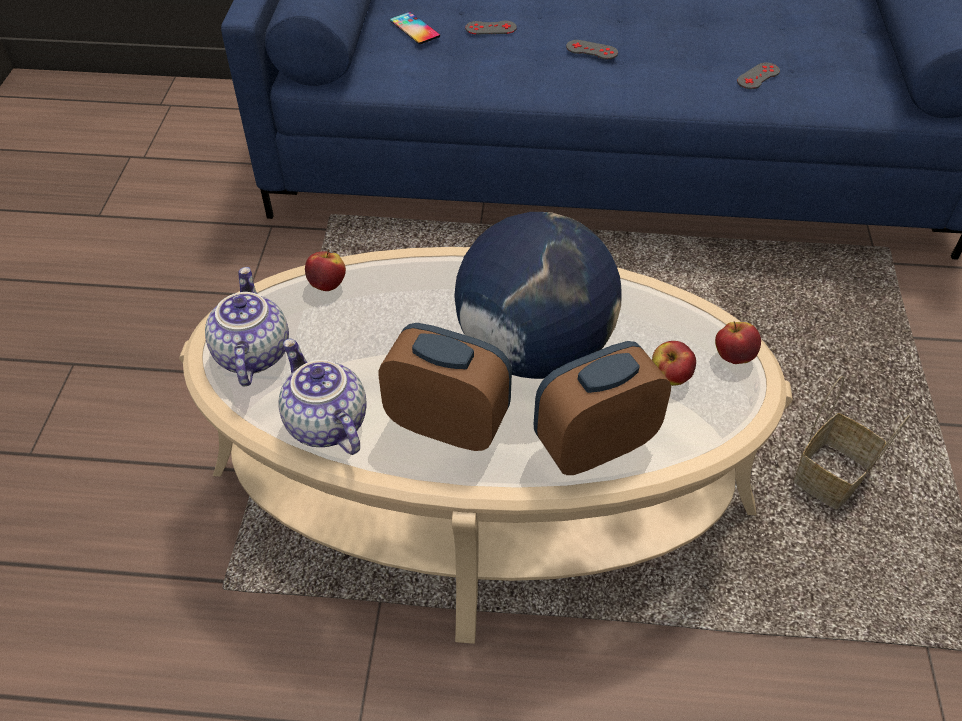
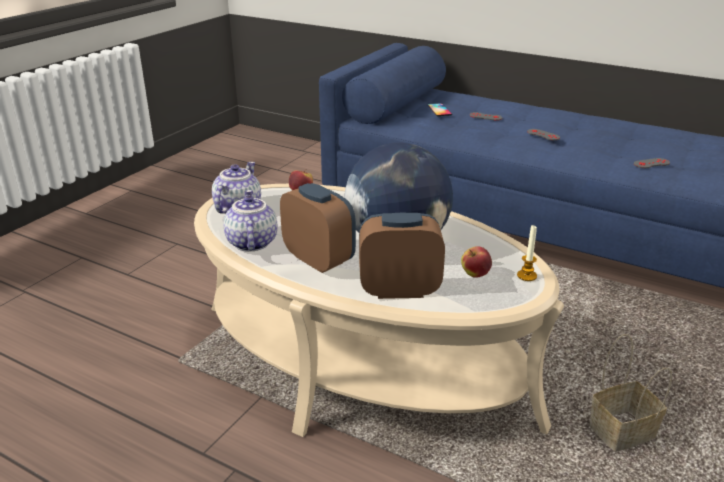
camera: 25 degrees right, 20 degrees down
apple [715,321,761,364] -> candle [517,225,537,281]

